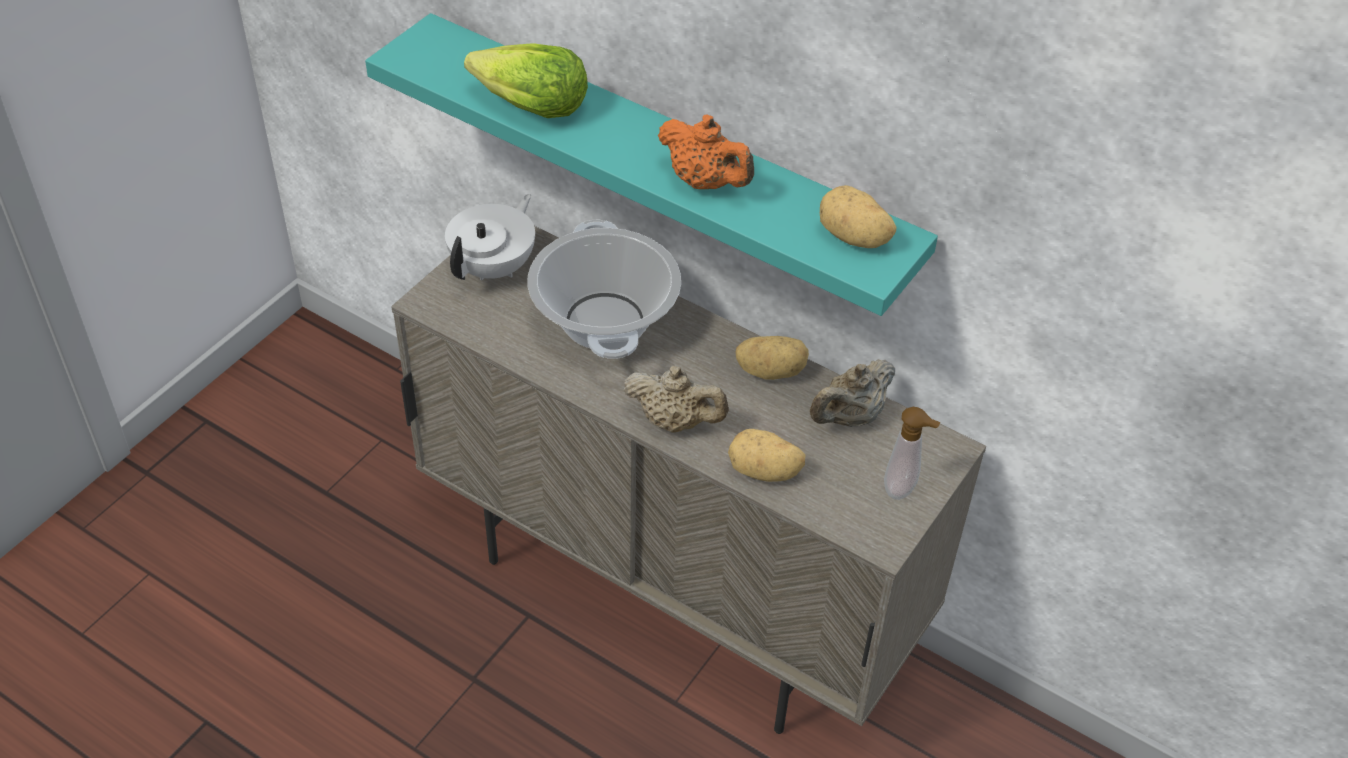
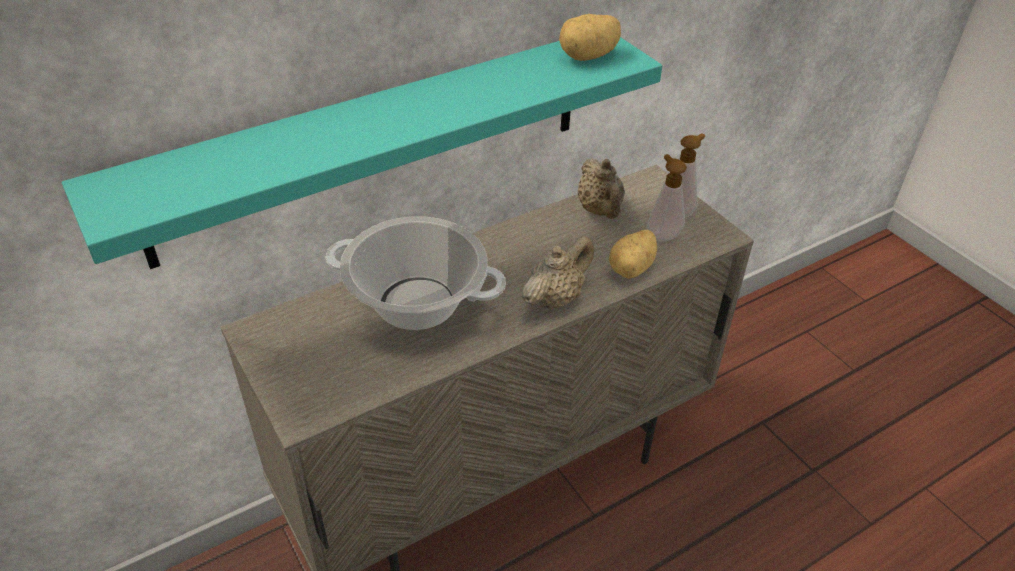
camera: 65 degrees left, 5 degrees down
white teapot [445,194,535,281] -> none
lettuce [464,43,588,118] -> none
orange teapot [658,115,754,189] -> none
potato [735,336,809,380] -> none
none -> soap dispenser [646,154,687,241]

